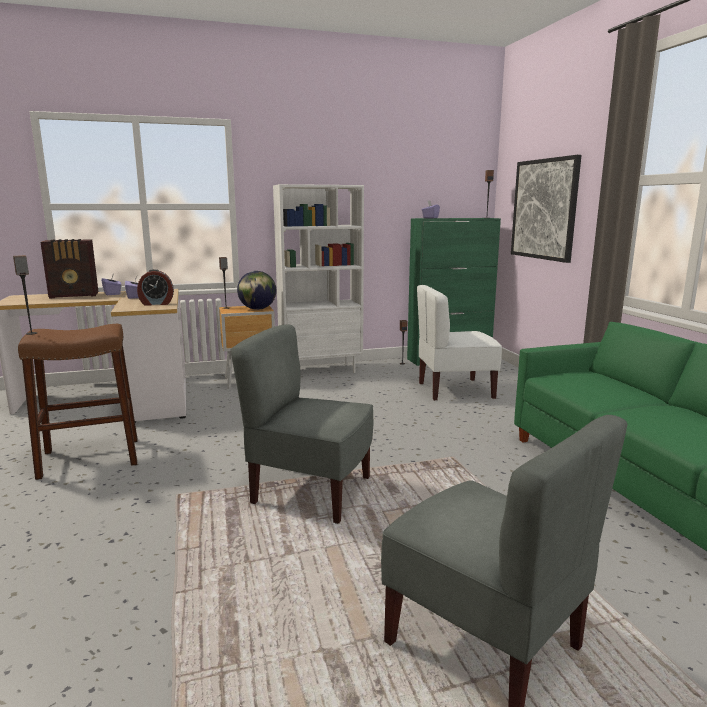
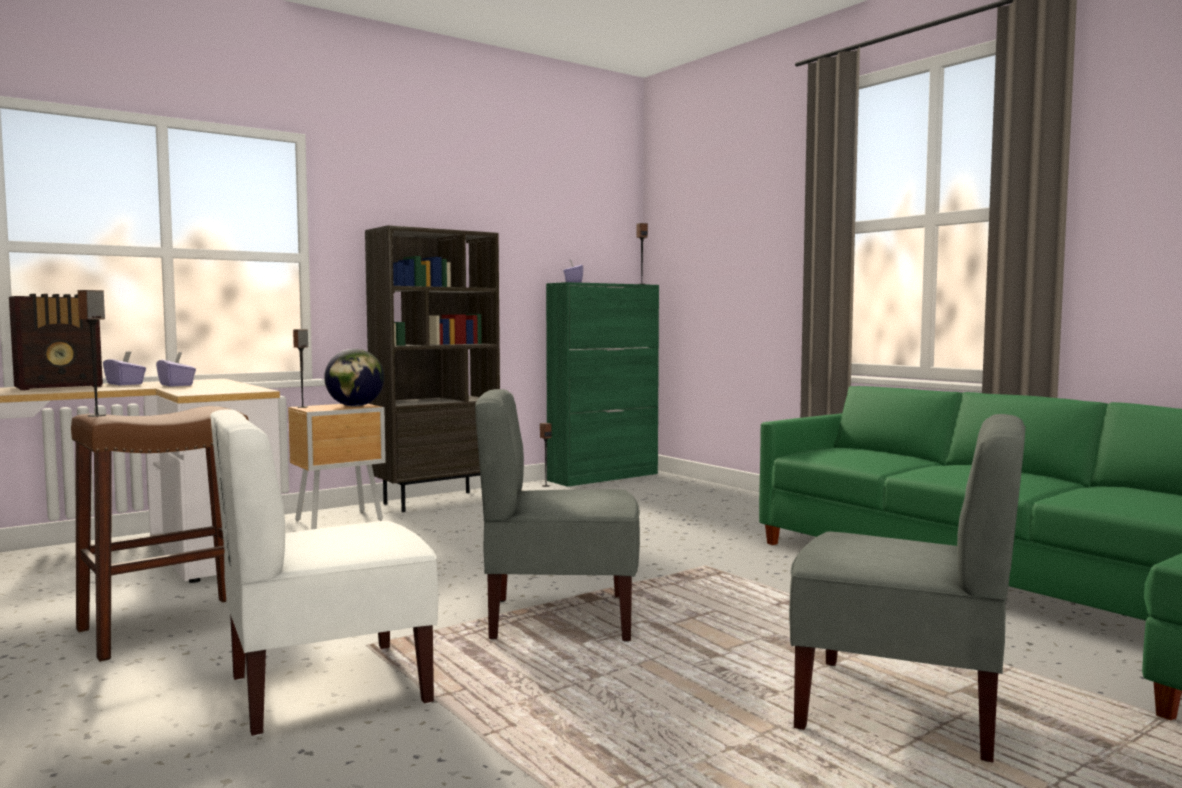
camera: 20 degrees left, 10 degrees down
alarm clock [137,269,174,306] -> none
white bookcase [273,184,364,373] -> brown bookcase [365,225,500,512]
white chair [417,285,502,401] -> white chair moved to [210,409,439,737]
picture [511,155,581,263] -> none

